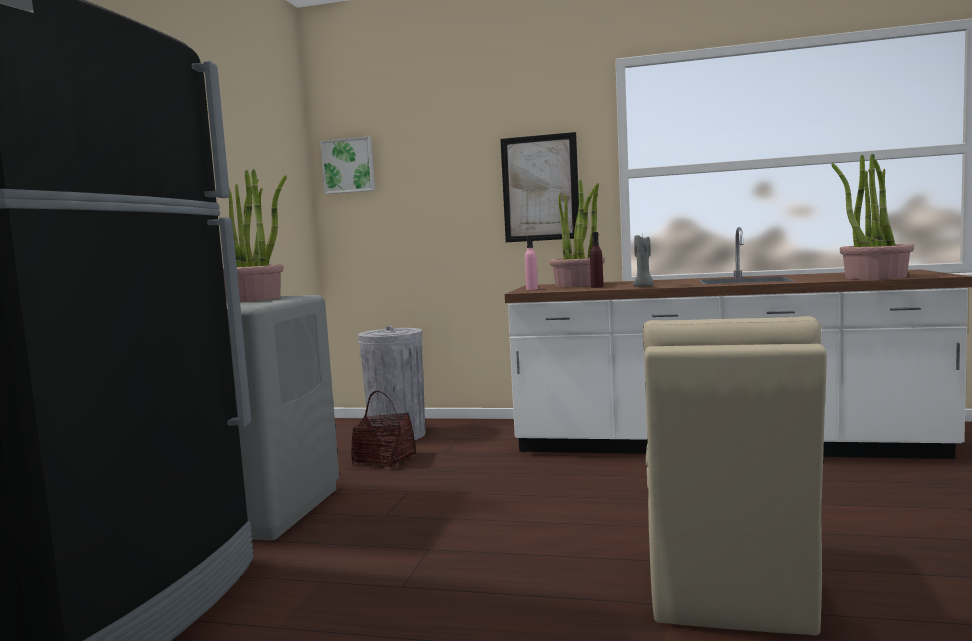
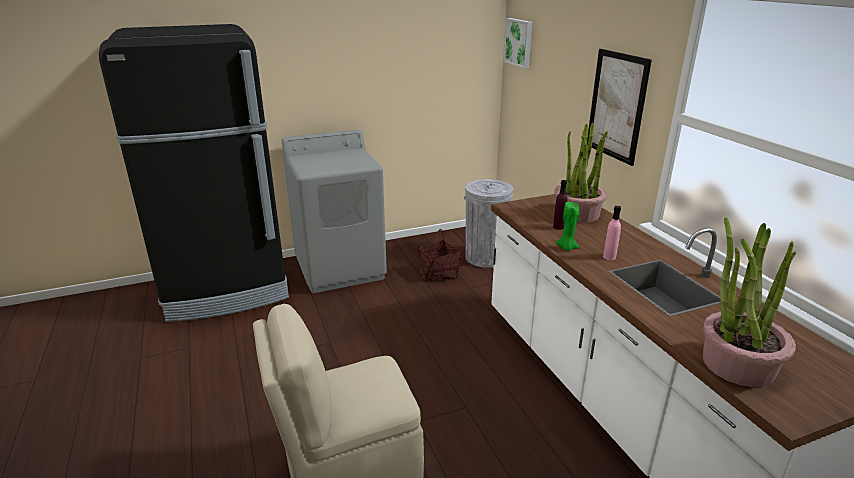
camera: 55 degrees right, 20 degrees up
potted plant [223,169,287,303] -> none
pink bottle [525,236,538,290] -> pink bottle moved to [603,206,621,260]
grey candle [633,235,654,287] -> green candle [556,202,579,251]

